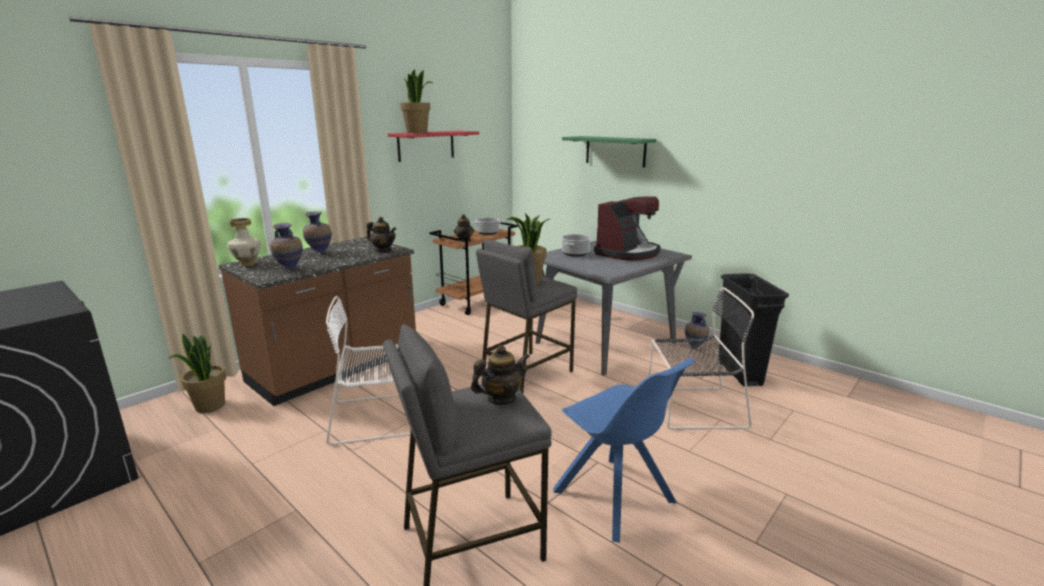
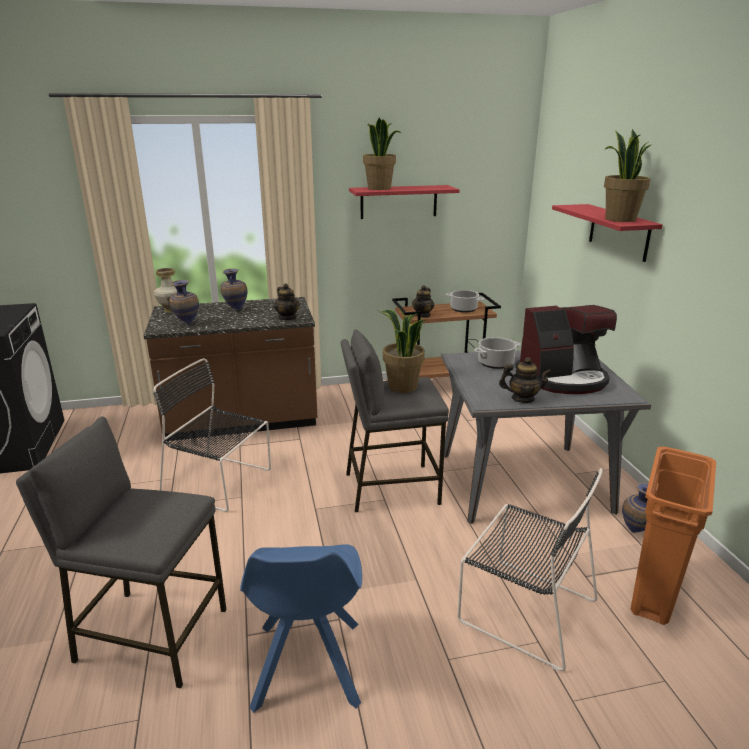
camera: 35 degrees right, 5 degrees up
potted plant [169,333,226,413] -> potted plant moved to [604,129,651,222]
white chair [326,296,410,446] -> black chair [154,358,271,512]
teapot [471,345,530,405] -> teapot moved to [499,357,552,403]
green shelf [562,136,657,167] -> red shelf [552,204,663,262]
black trash can [718,273,789,387] -> orange trash can [631,447,716,625]

